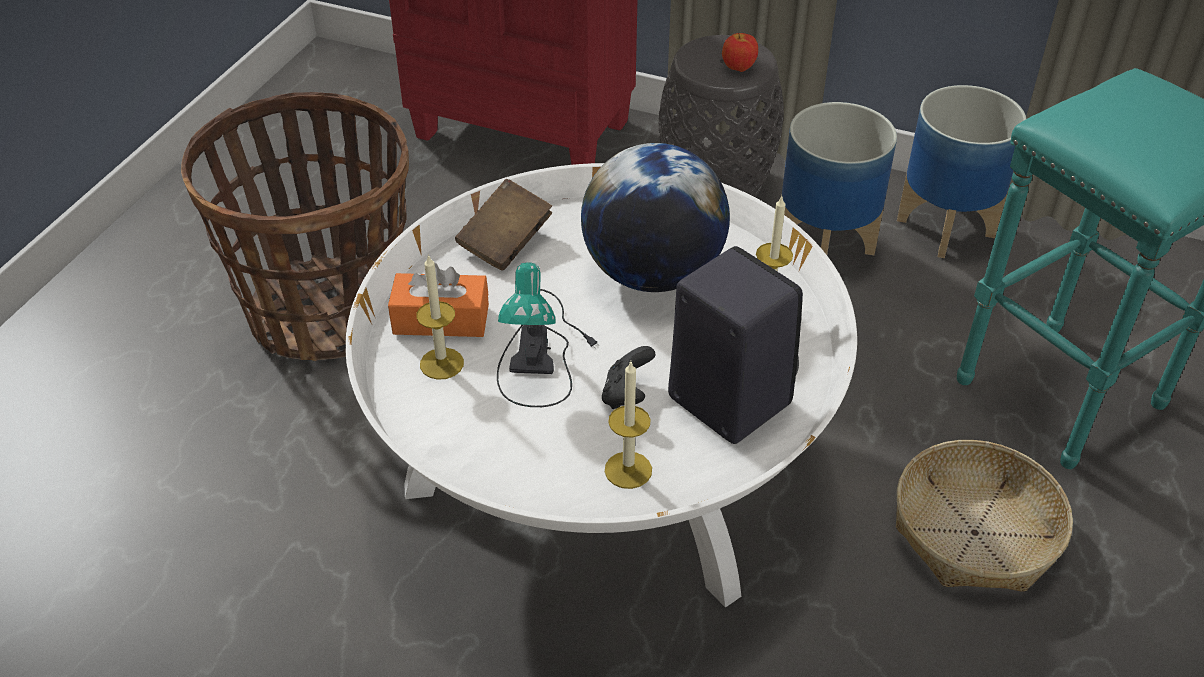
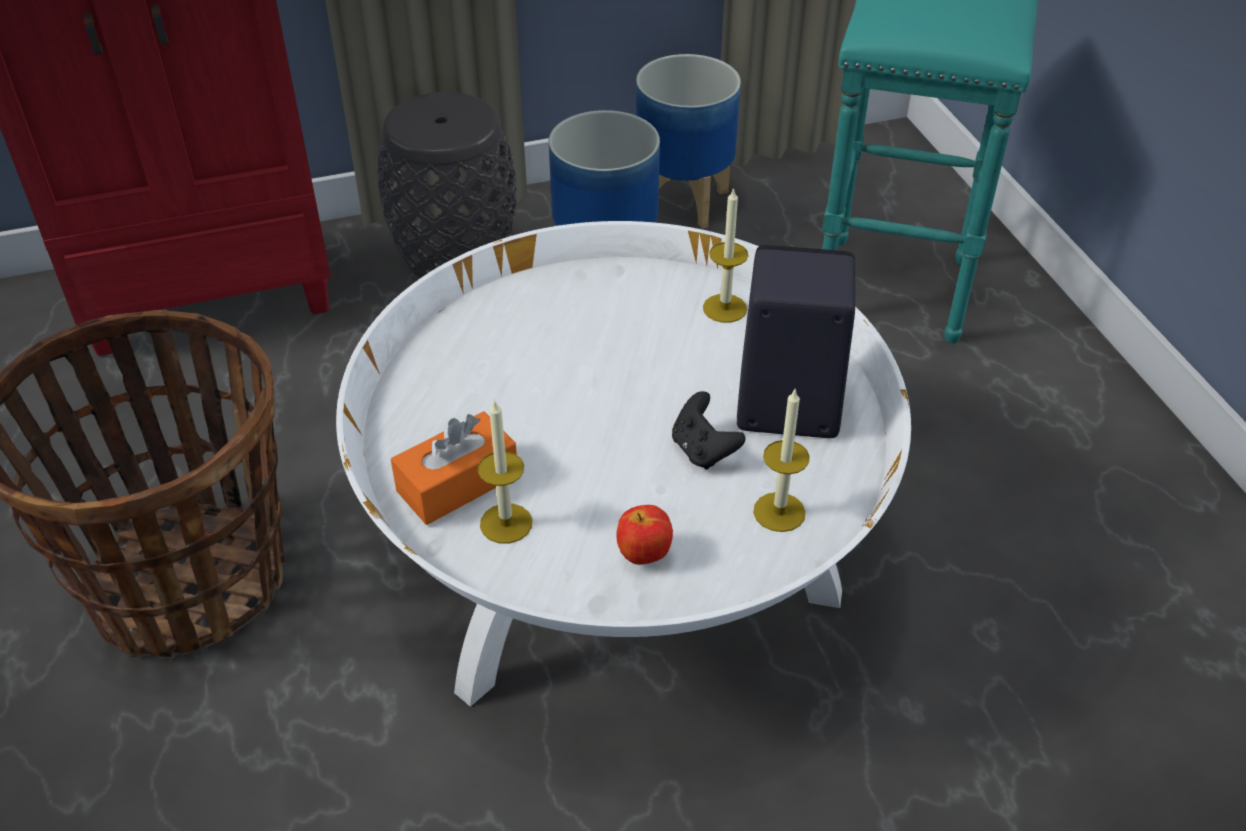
camera: 40 degrees left, 0 degrees up
brown book [455,179,552,271] -> none
table lamp [497,262,599,407] -> none
globe [581,143,730,292] -> none
apple [722,33,758,72] -> apple moved to [616,505,673,565]
basket [896,440,1073,592] -> none

